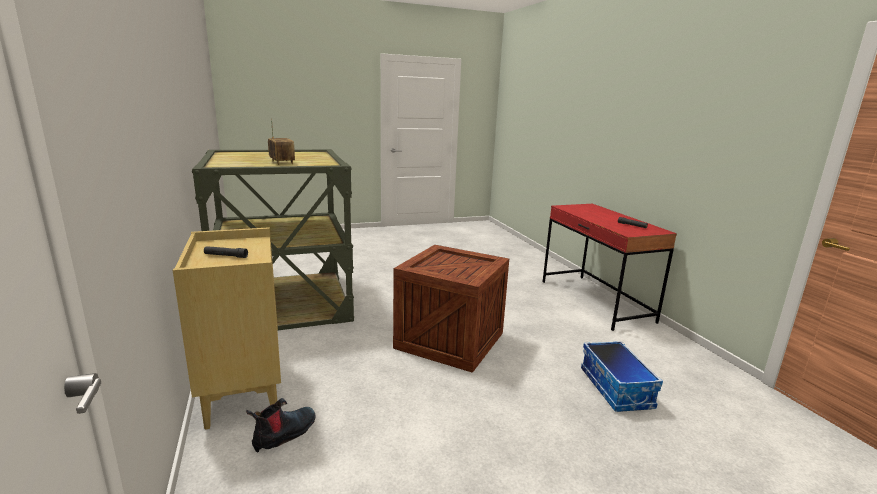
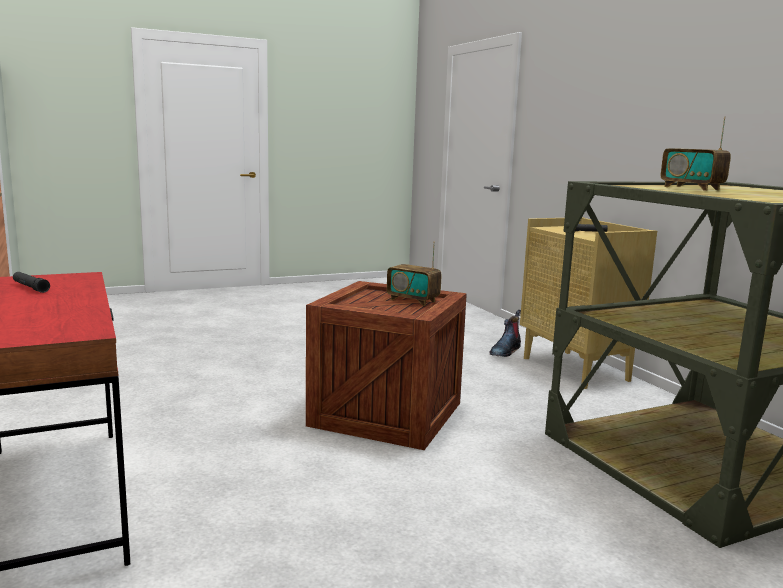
camera: 175 degrees right, 5 degrees down
storage box [581,341,663,412] -> none
none -> radio [387,242,442,306]

